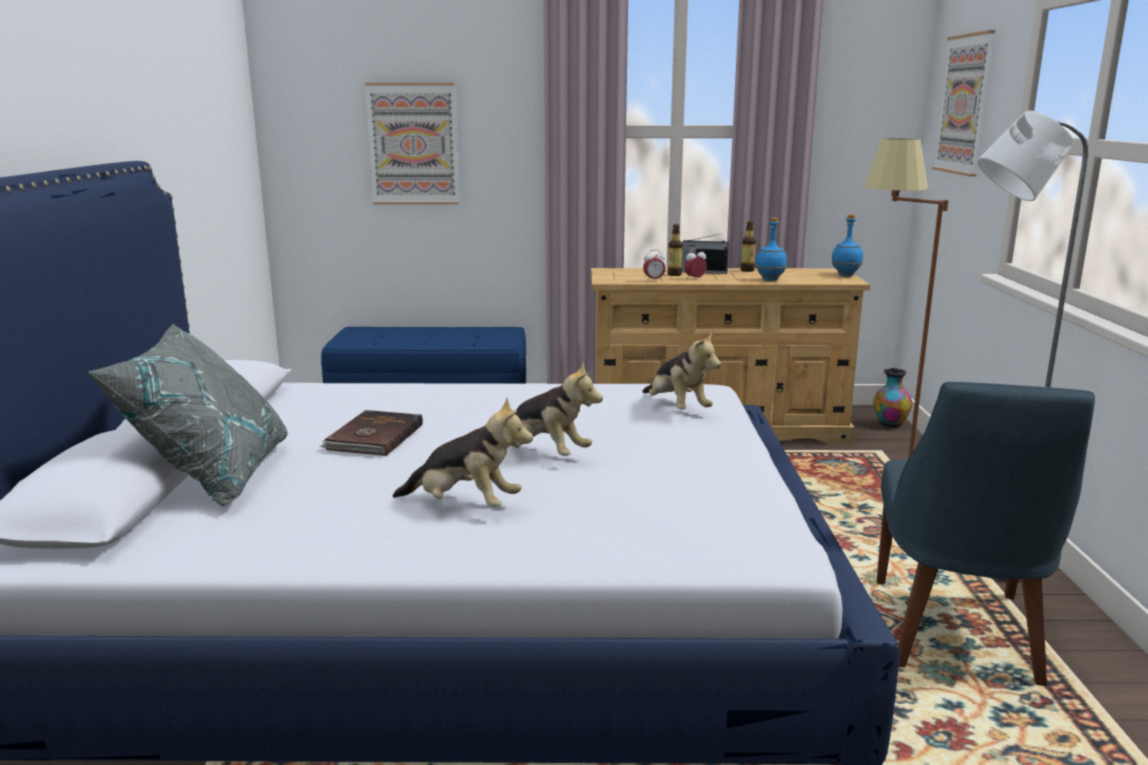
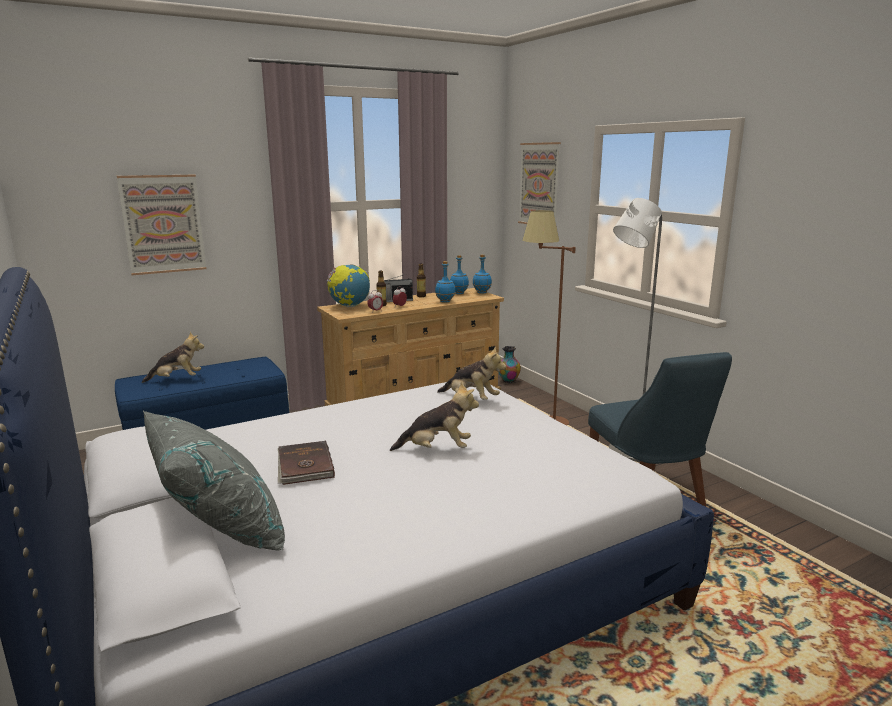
camera: 30 degrees left, 0 degrees up
plush toy [393,397,533,507] -> plush toy moved to [142,332,204,383]
none -> globe [327,264,370,307]
none -> blue bottle [450,255,469,294]

